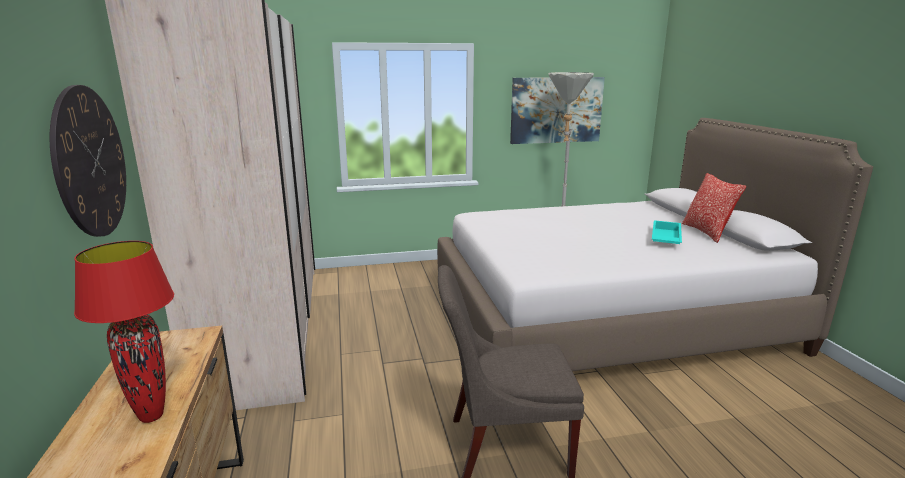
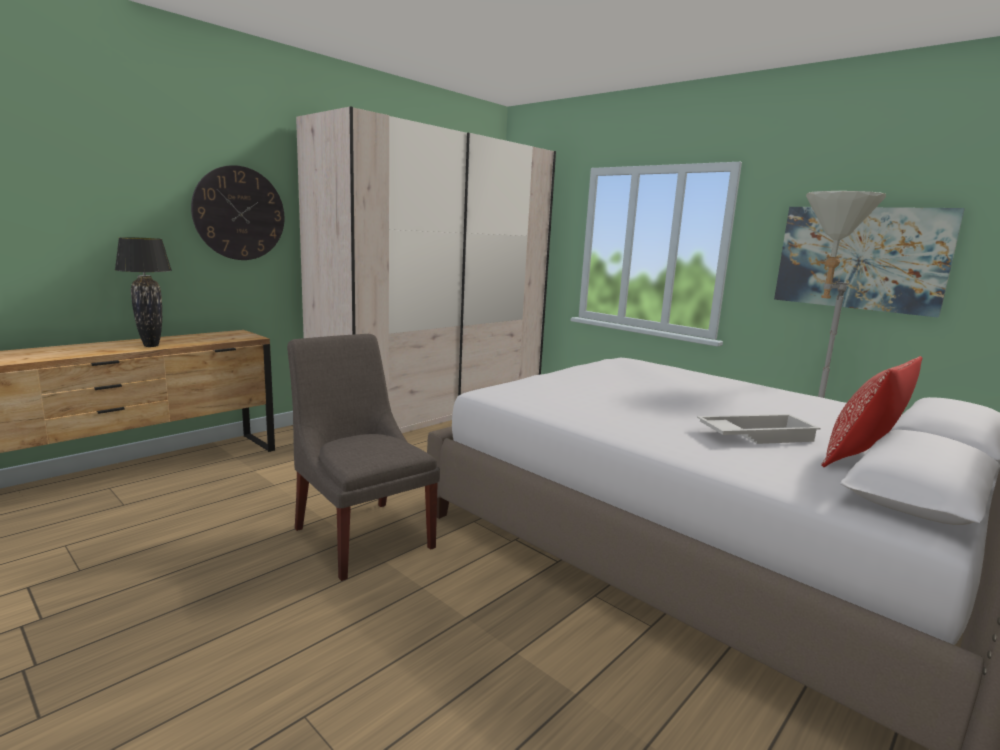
camera: 55 degrees right, 5 degrees down
red table lamp [74,241,174,423] -> black table lamp [115,237,172,347]
turquoise tray [652,220,682,244] -> white tray [697,414,821,444]

